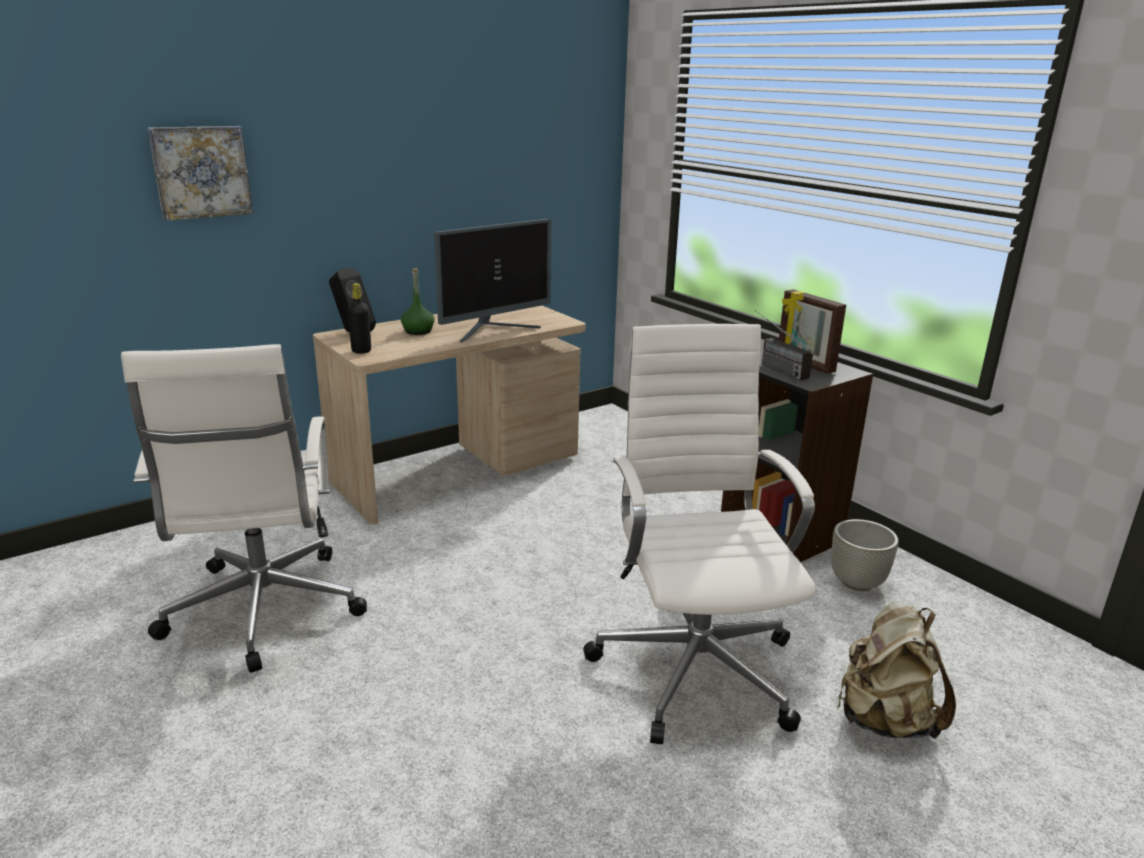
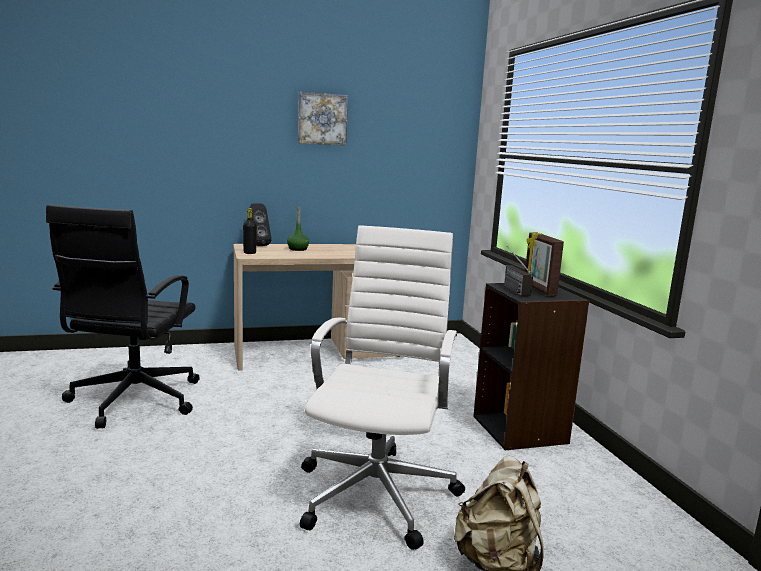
camera: 20 degrees right, 10 degrees down
white office chair [121,344,367,673] -> black office chair [46,204,200,429]
picture [147,126,253,221] -> picture moved to [298,92,348,145]
monitor [434,219,551,343] -> none
grey planter [831,519,899,591] -> none

